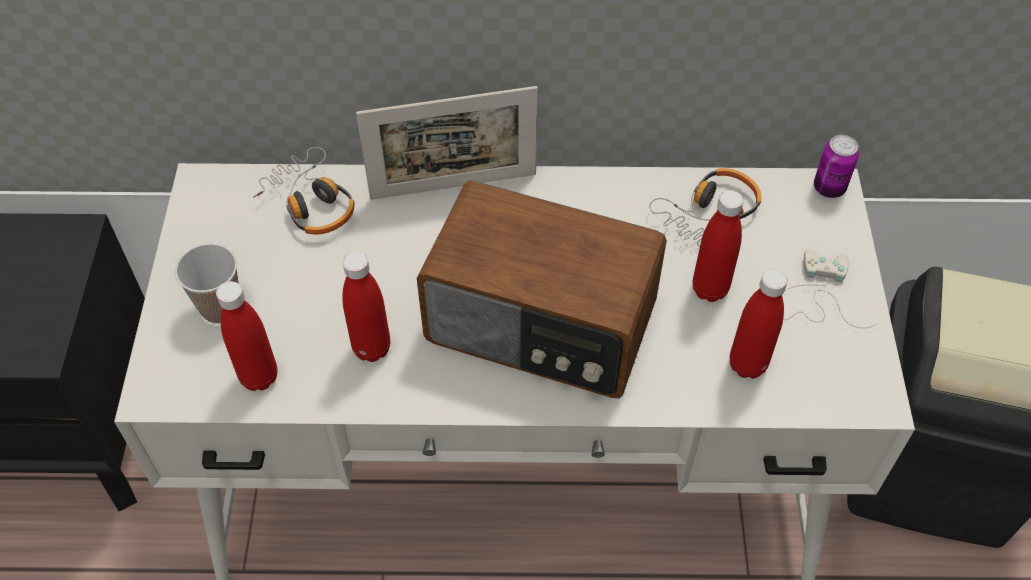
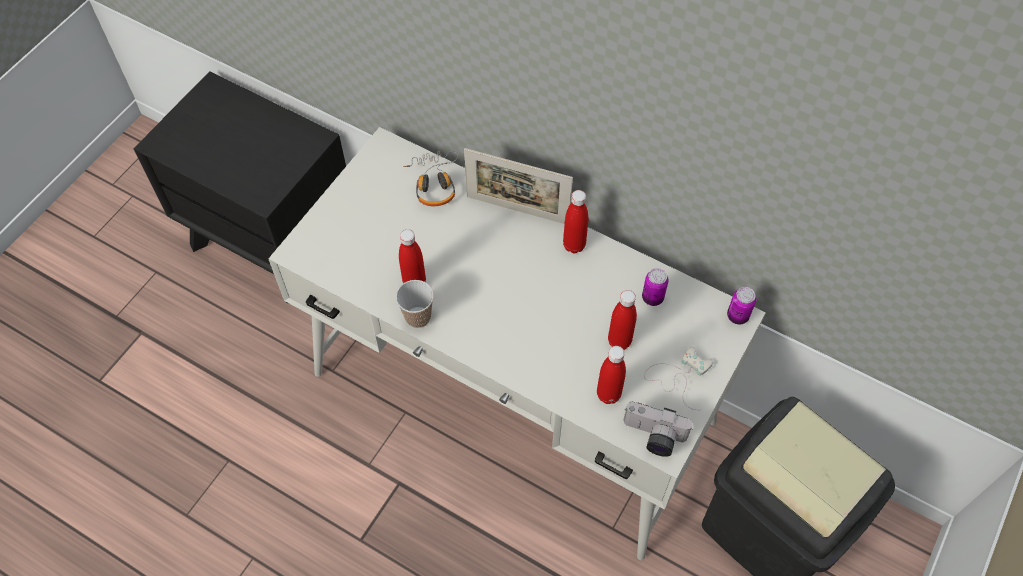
camera: 30 degrees right, 5 degrees up
cup [175,243,239,323] -> cup moved to [396,280,434,328]
red bottle [216,281,277,391] -> red bottle moved to [563,190,588,253]
radio [417,181,667,398] -> none
headphones [649,168,761,247] -> can [642,268,669,306]
none -> camera [624,402,693,457]

